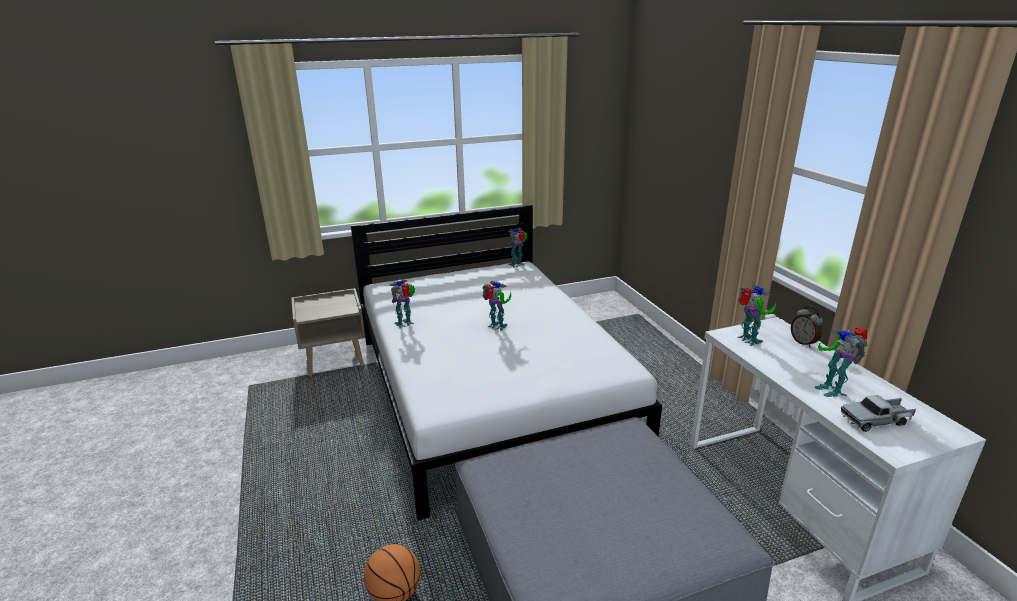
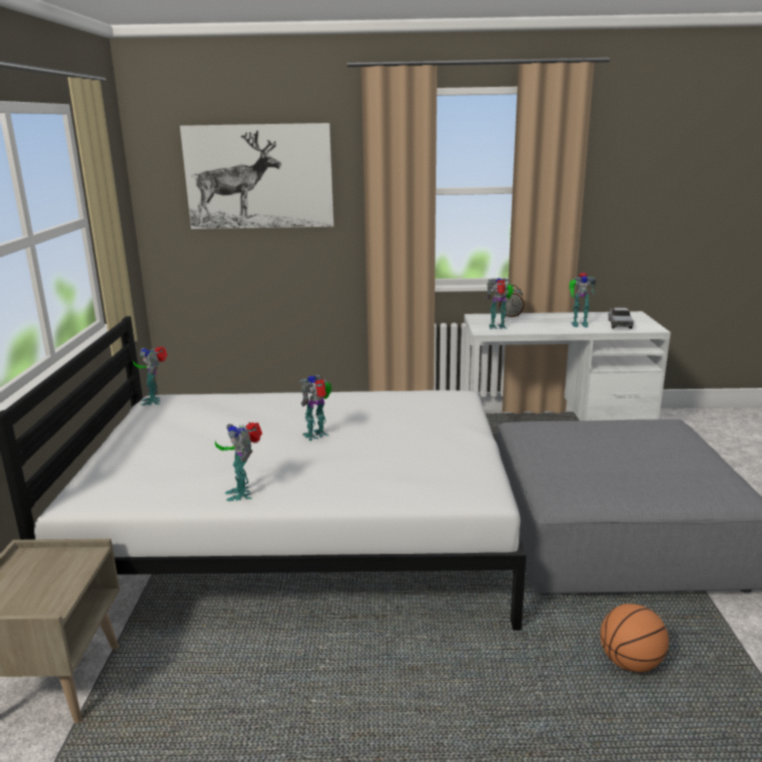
camera: 70 degrees left, 5 degrees down
none -> picture [180,123,334,229]

